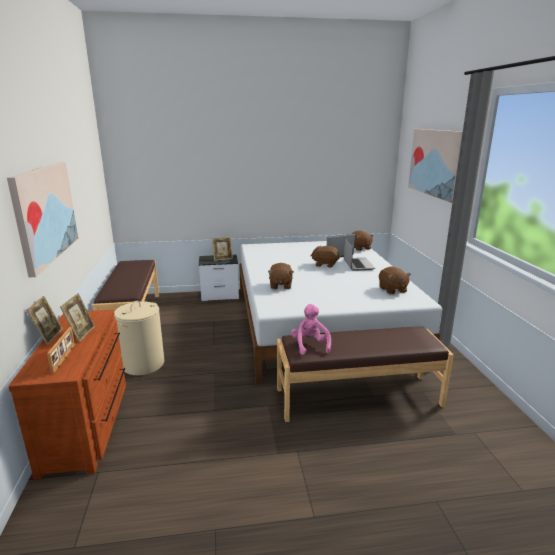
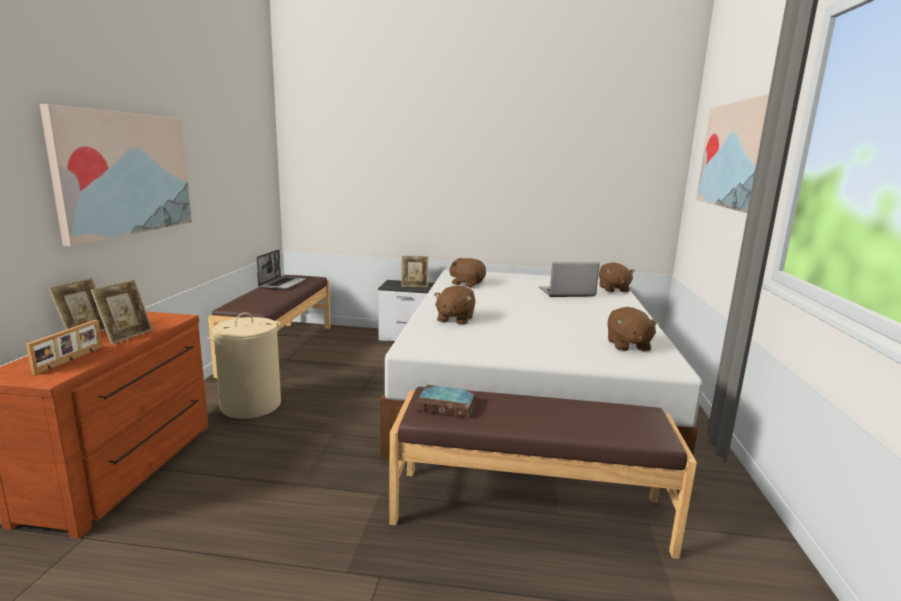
camera: 15 degrees right, 5 degrees down
pink plush toy [291,304,331,355] -> book [416,385,476,418]
brown plush toy [310,246,340,268] -> brown plush toy moved to [449,258,486,287]
laptop [344,237,375,271] -> laptop moved to [256,249,307,290]

